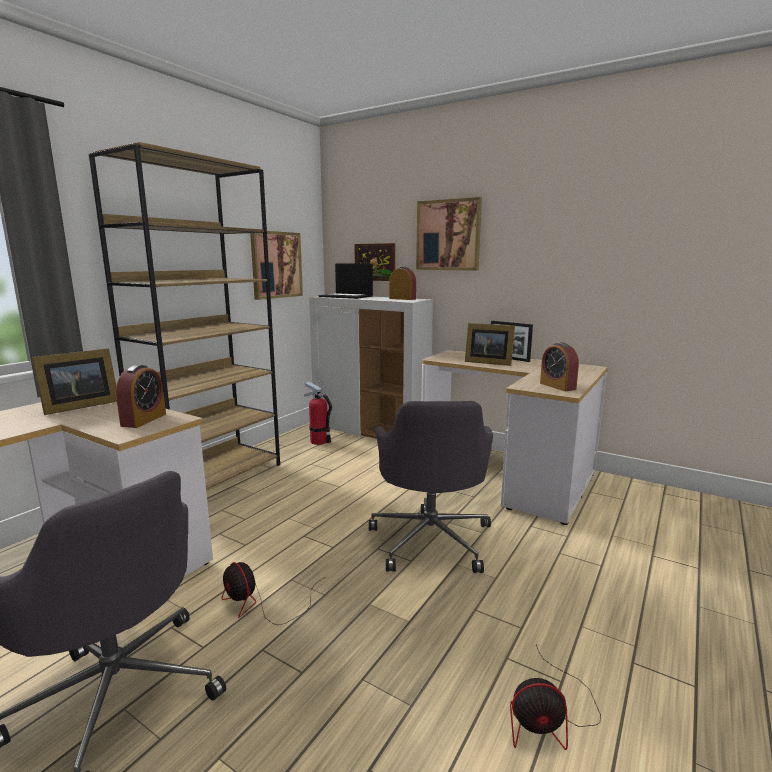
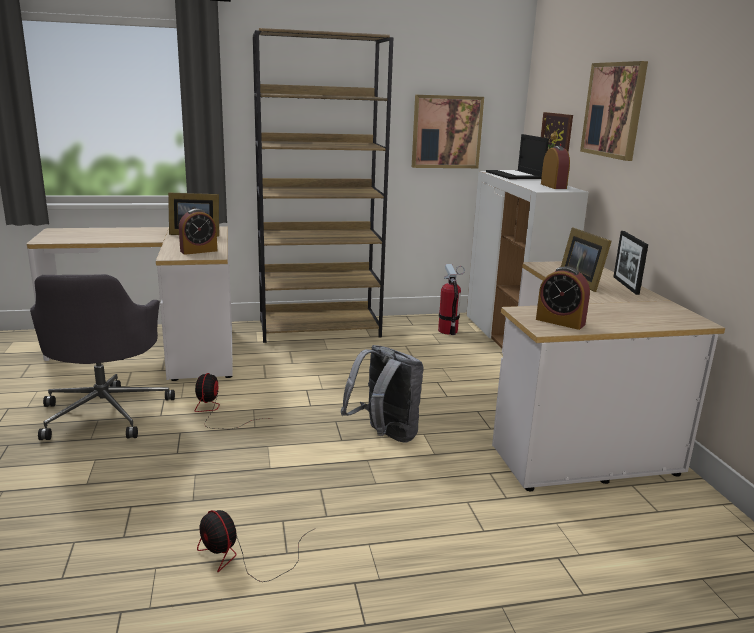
camera: 45 degrees right, 5 degrees up
grey office chair [369,401,493,573] -> grey backpack [341,345,424,443]
alarm clock [540,342,579,391] -> alarm clock turned 75 degrees counterclockwise [536,266,590,330]

